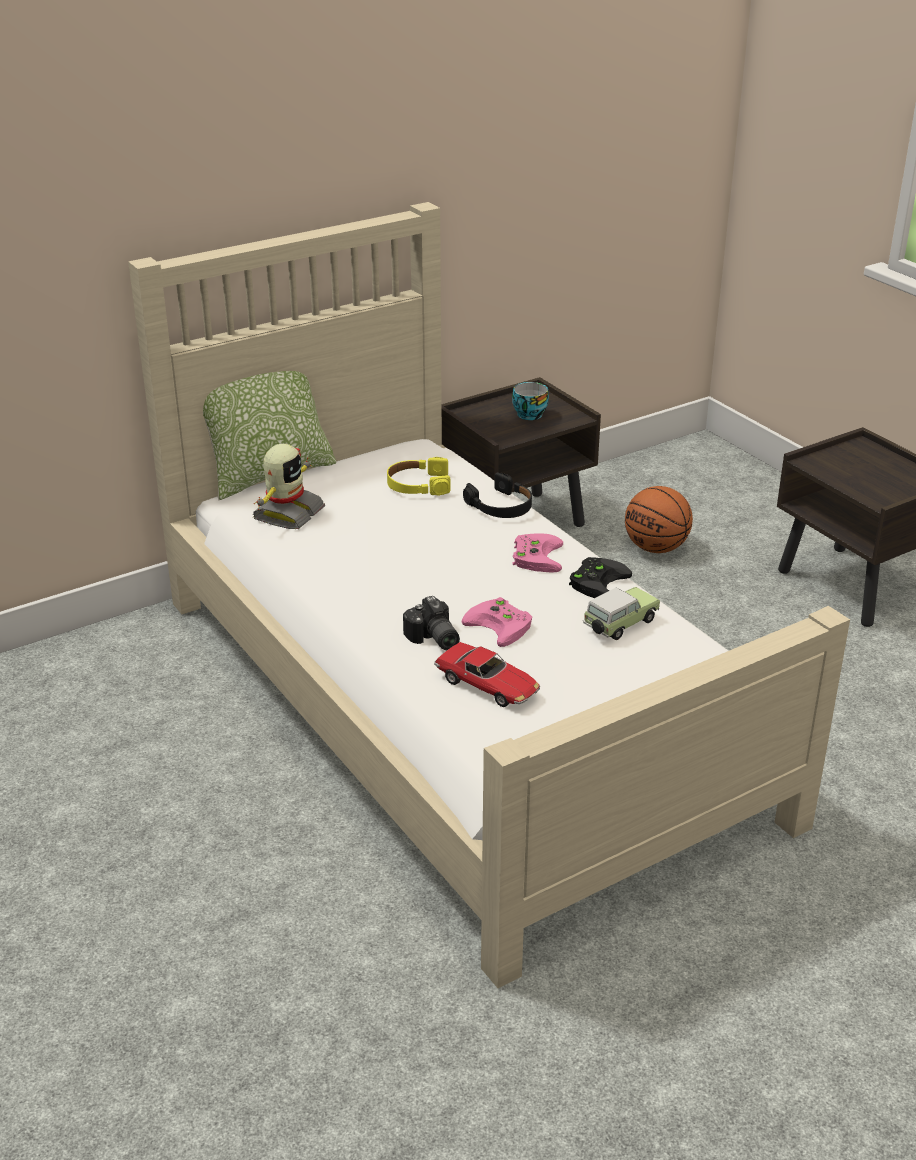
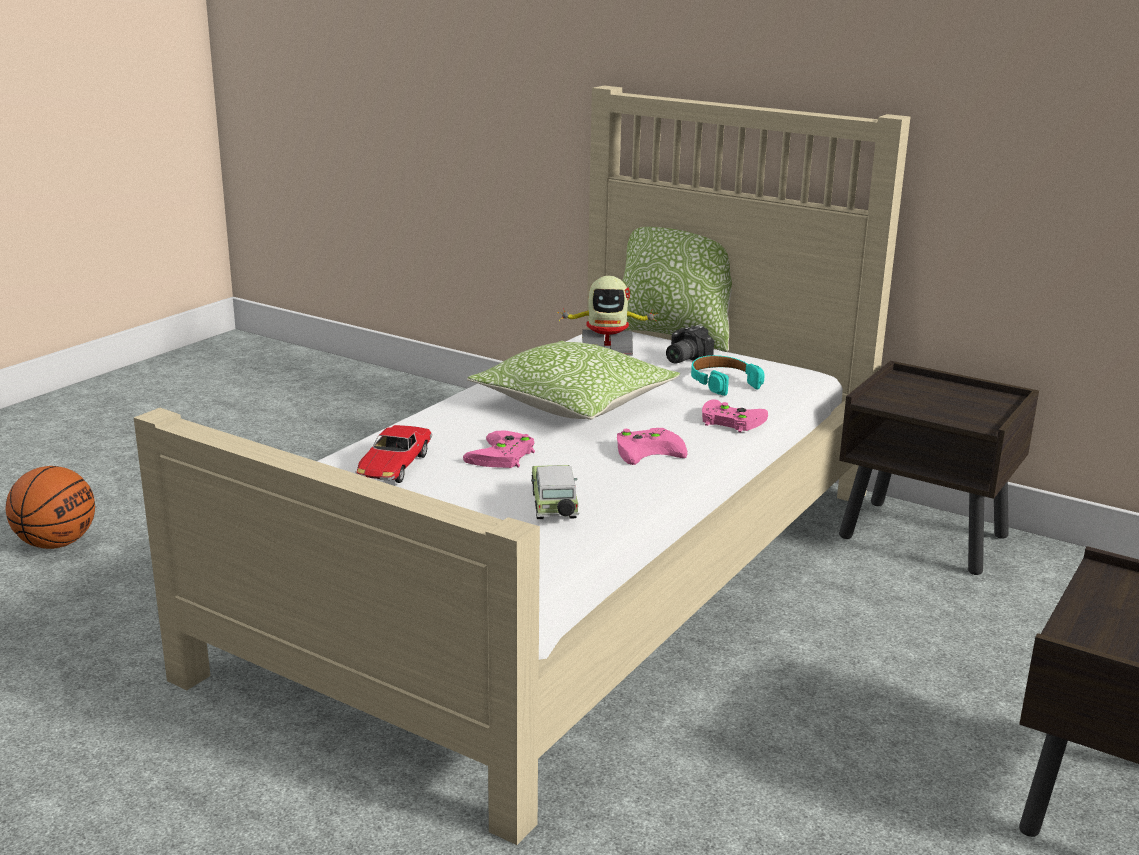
camera: 65 degrees right, 10 degrees down
yellow headphones [387,457,450,496] -> turquoise headphones [691,355,764,396]
camera [403,596,460,650] -> camera moved to [666,325,714,364]
black headphones [463,472,532,518] -> pink game controller [702,399,768,433]
cup [512,382,549,420] -> none
black game controller [569,557,632,598] -> none
toy car [583,587,660,640] -> toy car turned 120 degrees counterclockwise [531,465,579,519]
basketball [625,486,693,553] -> basketball moved to [6,466,95,549]
none -> pillow [467,341,680,420]

